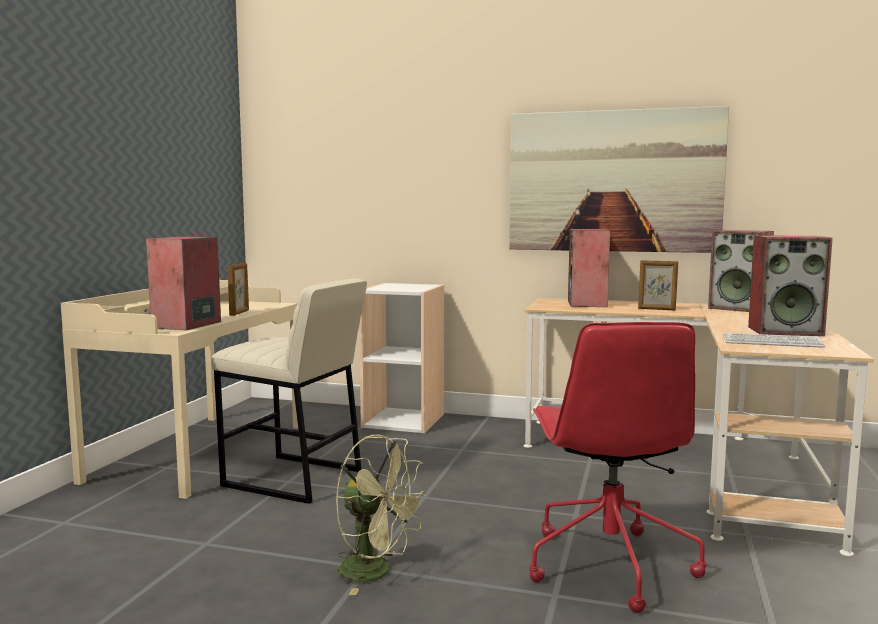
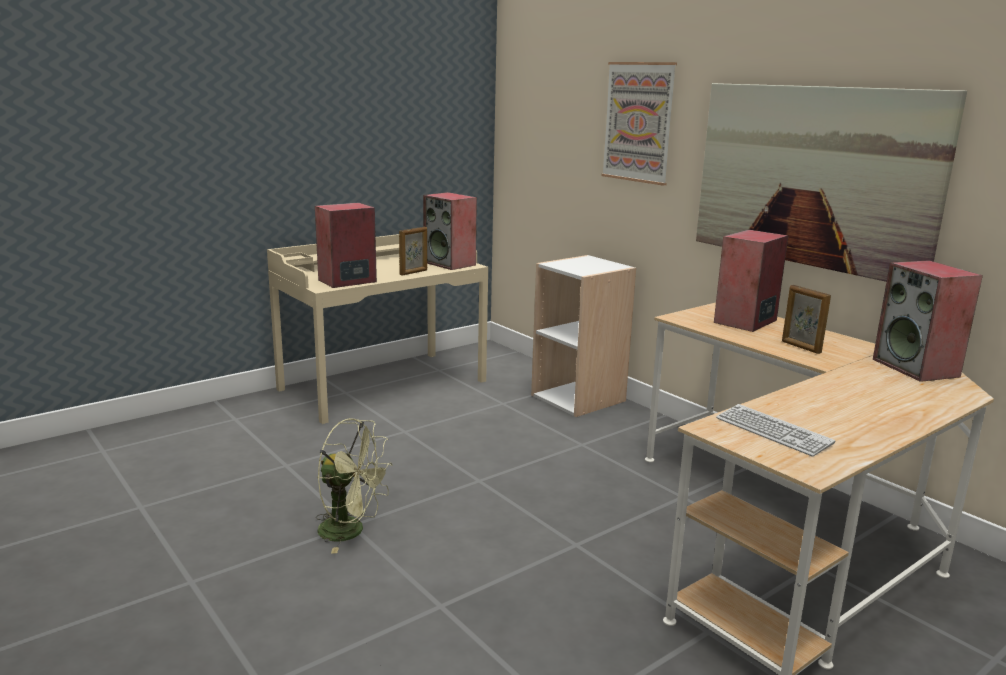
camera: 35 degrees right, 10 degrees up
beige chair [211,278,367,504] -> none
green fan [336,435,427,595] -> green fan turned 45 degrees counterclockwise [316,418,393,553]
red office chair [529,322,707,613] -> none
speaker [748,235,833,336] -> speaker moved to [423,192,477,270]
none -> picture [601,62,677,185]

